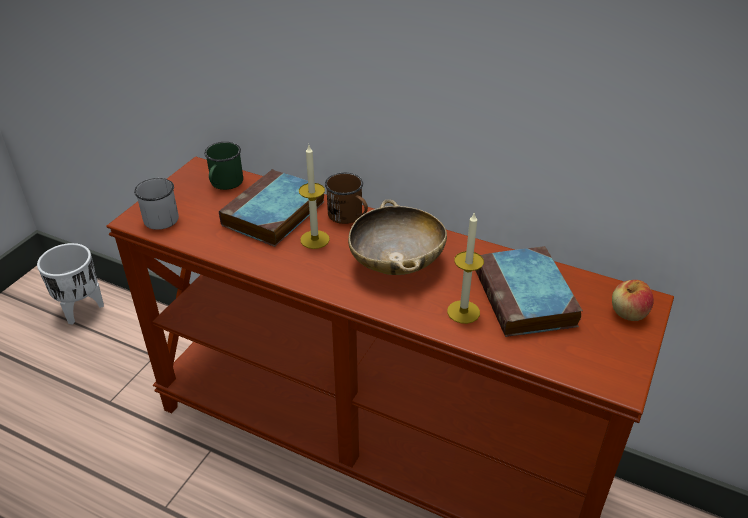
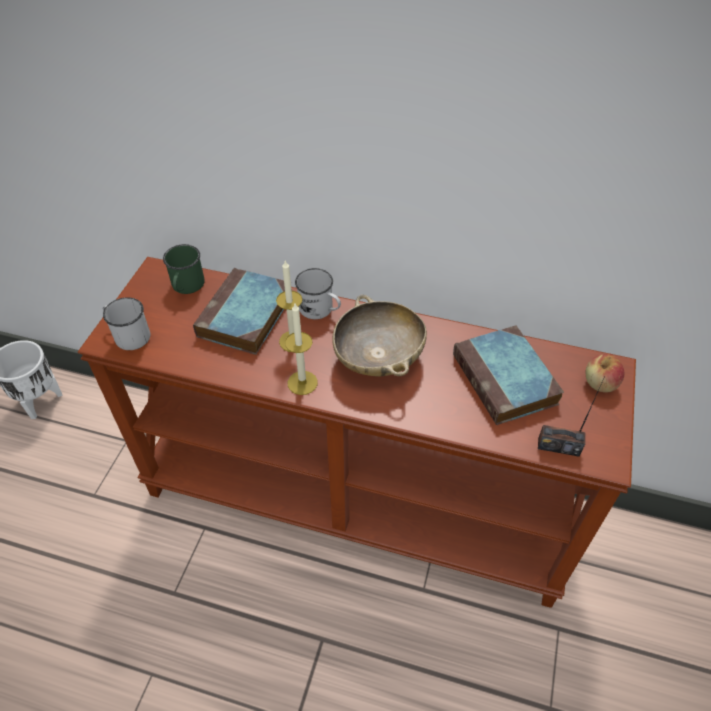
camera: 10 degrees left, 10 degrees up
brown mug [325,173,368,224] -> white mug [295,268,341,319]
candle [447,212,484,324] -> candle moved to [285,304,318,395]
none -> radio [538,376,605,457]

